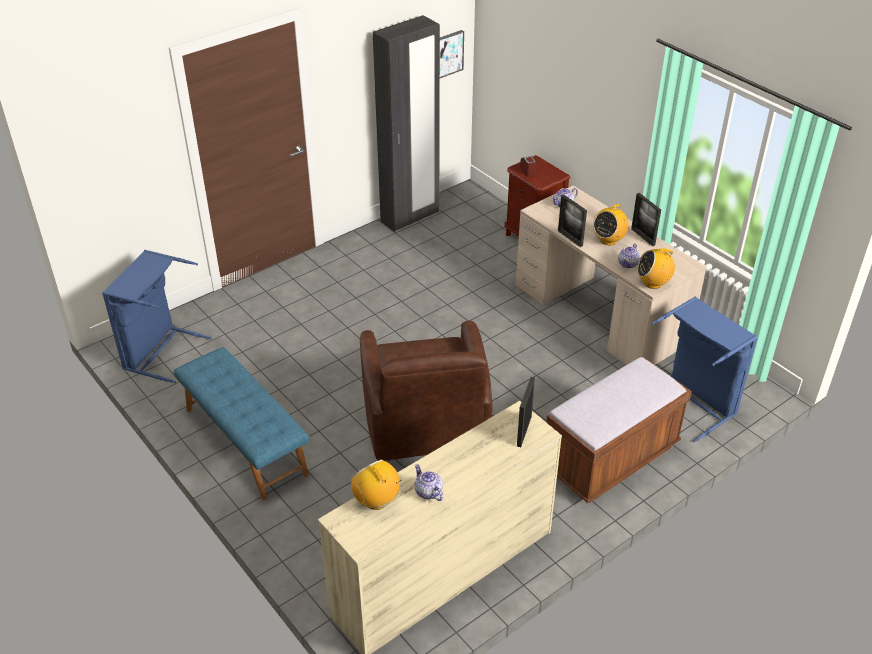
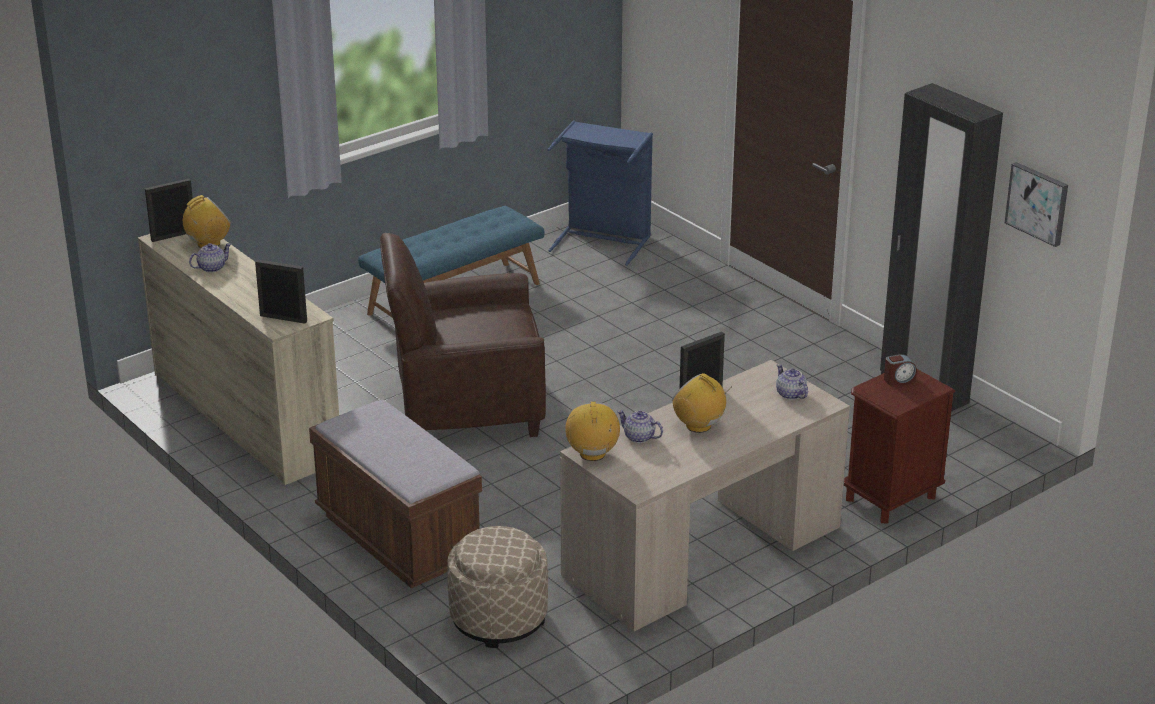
camera: 90 degrees right, 10 degrees down
picture frame [631,193,661,246] -> picture frame moved to [145,179,193,242]
blue laundry basket [651,296,758,442] -> beige ottoman [447,526,548,648]

